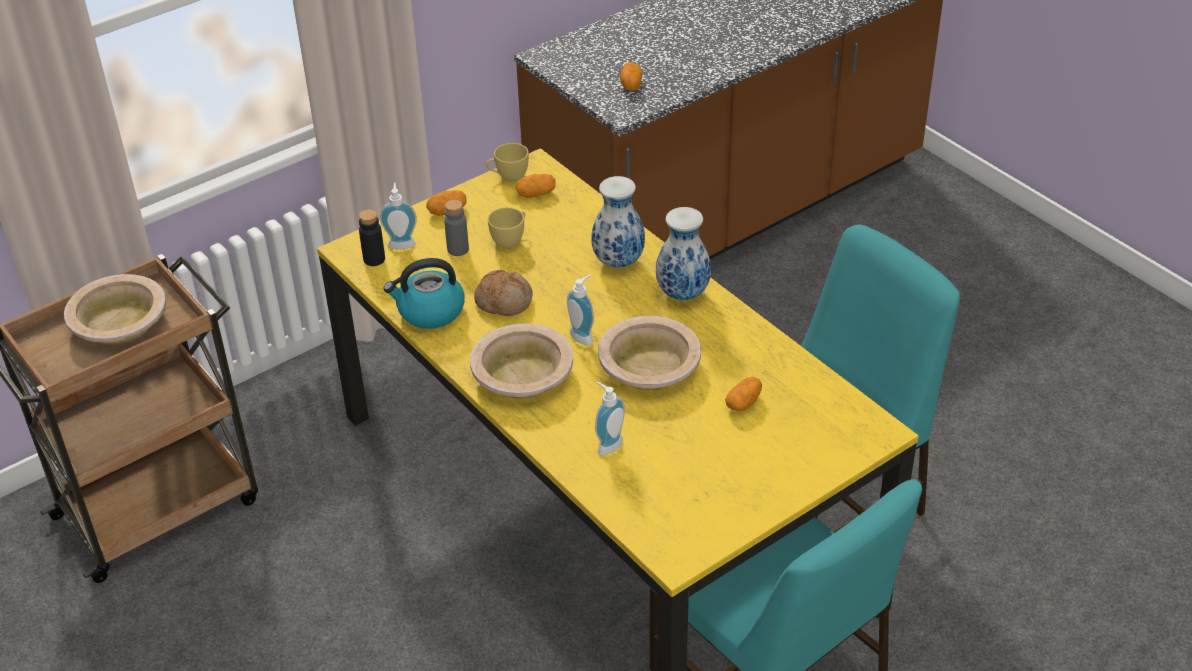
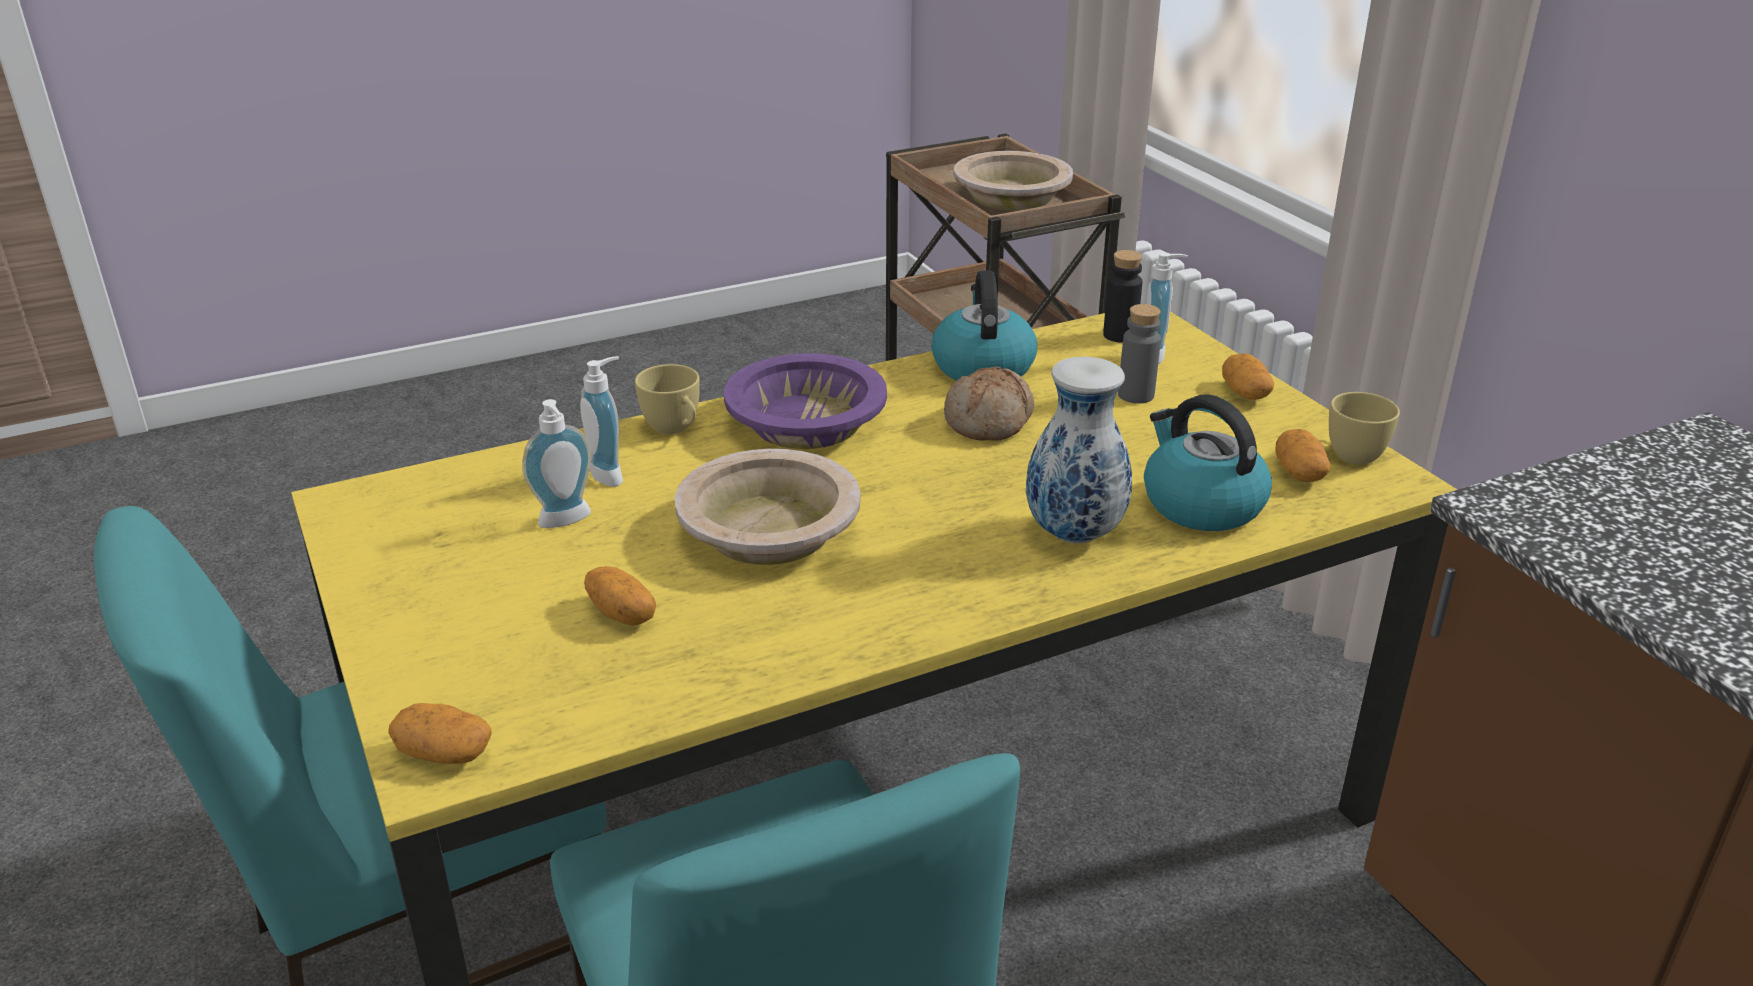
camera: 100 degrees right, 10 degrees down
beige bowl [470,323,573,398] -> purple bowl [724,353,887,449]
yellow cup [488,207,525,249] -> yellow cup moved to [635,364,700,434]
soap dispenser [567,275,594,345] -> soap dispenser moved to [522,399,591,528]
potato [620,62,643,90] -> potato moved to [388,703,492,764]
vase [656,207,711,300] -> none
none -> kettle [1144,394,1272,531]

